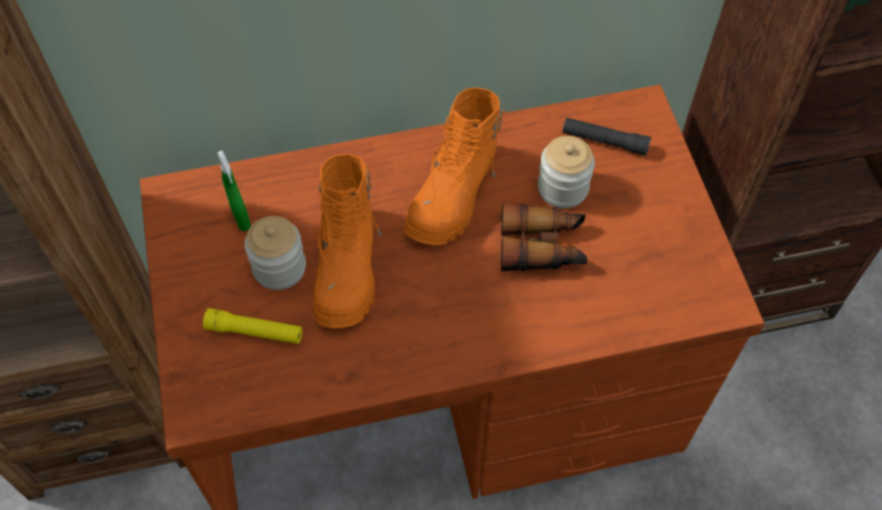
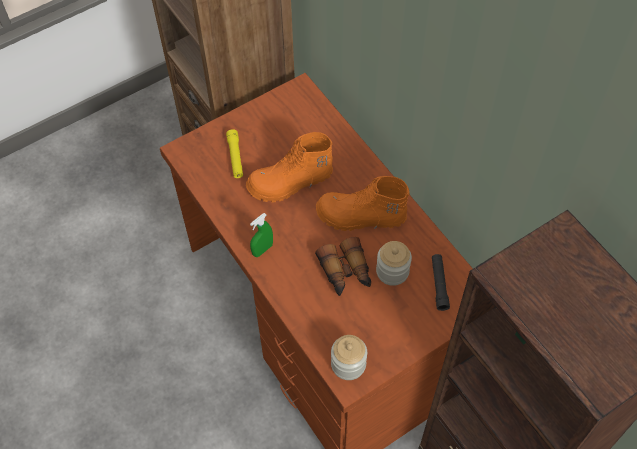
camera: 70 degrees right, 0 degrees up
green spray bottle [217,150,251,231] -> green spray bottle moved to [250,213,273,257]
jar [244,216,306,290] -> jar moved to [331,335,367,380]

